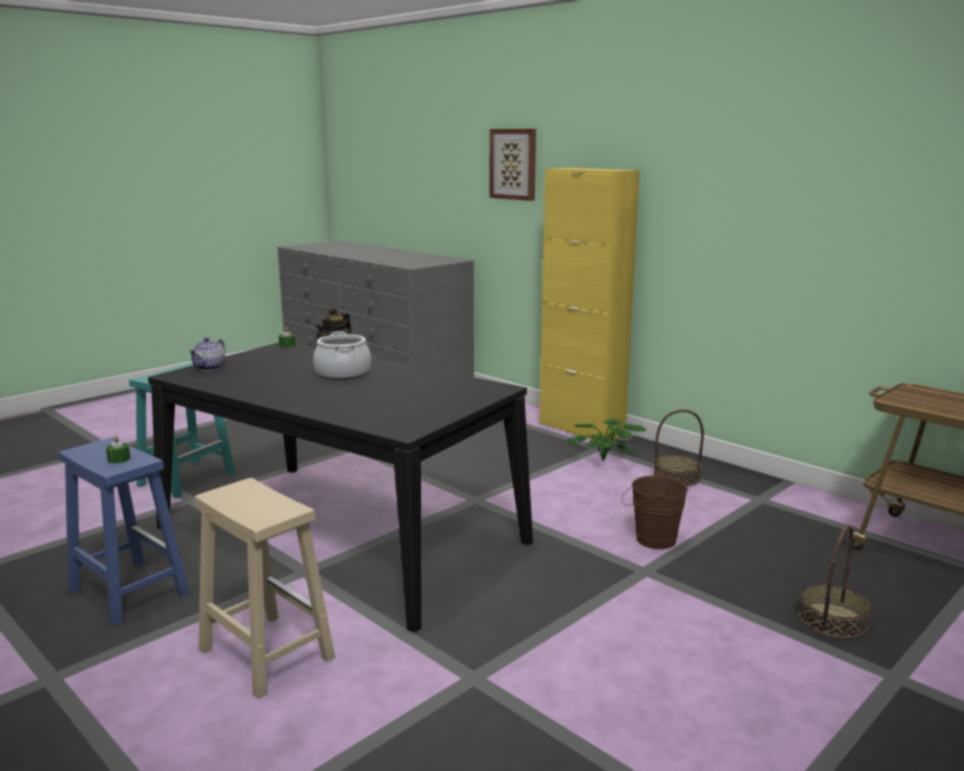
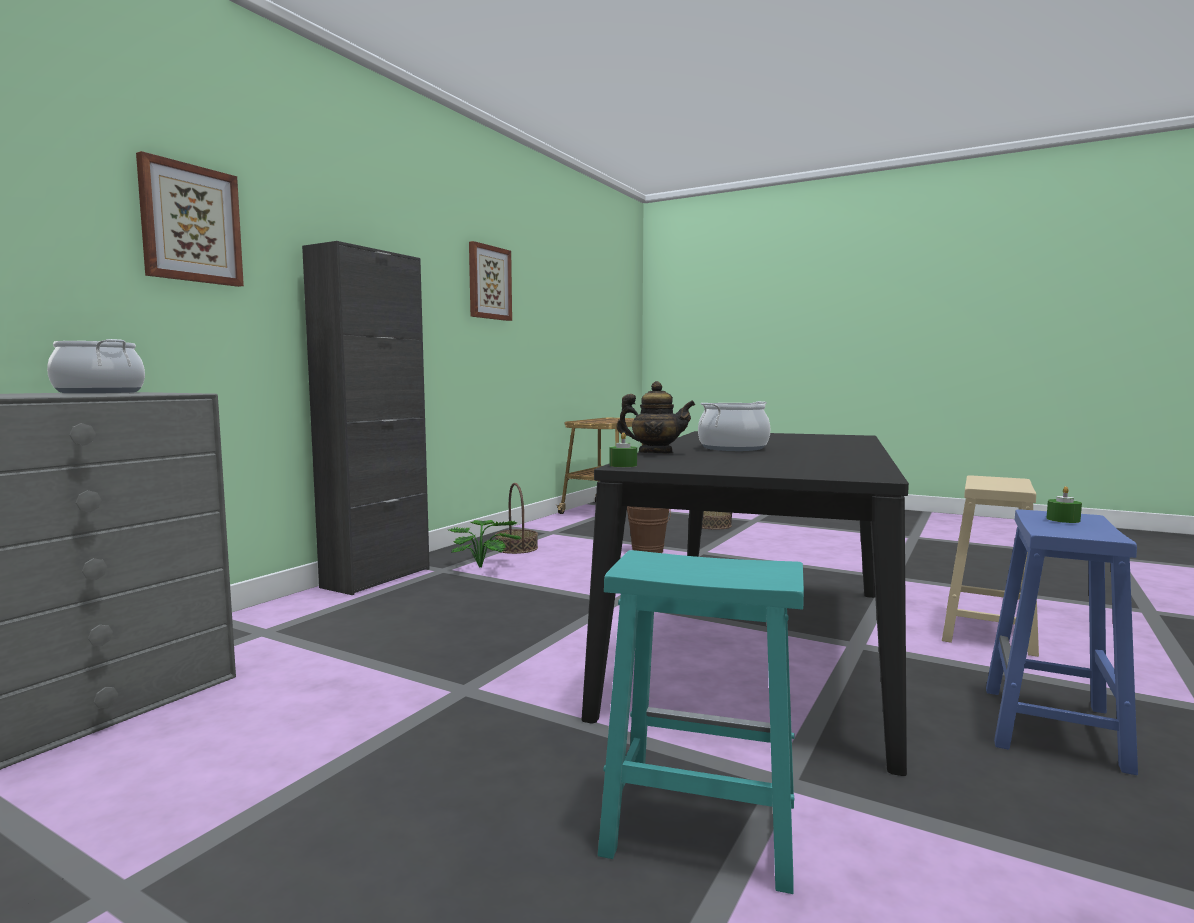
camera: 105 degrees left, 10 degrees down
teapot [189,337,226,371] -> none
yellow cabinet [539,168,640,440] -> black cabinet [302,241,430,595]
none -> cooking pot [47,339,145,393]
none -> picture [469,241,512,321]

